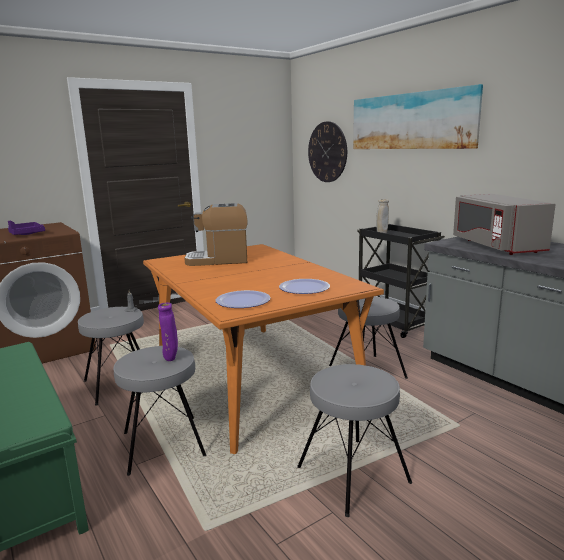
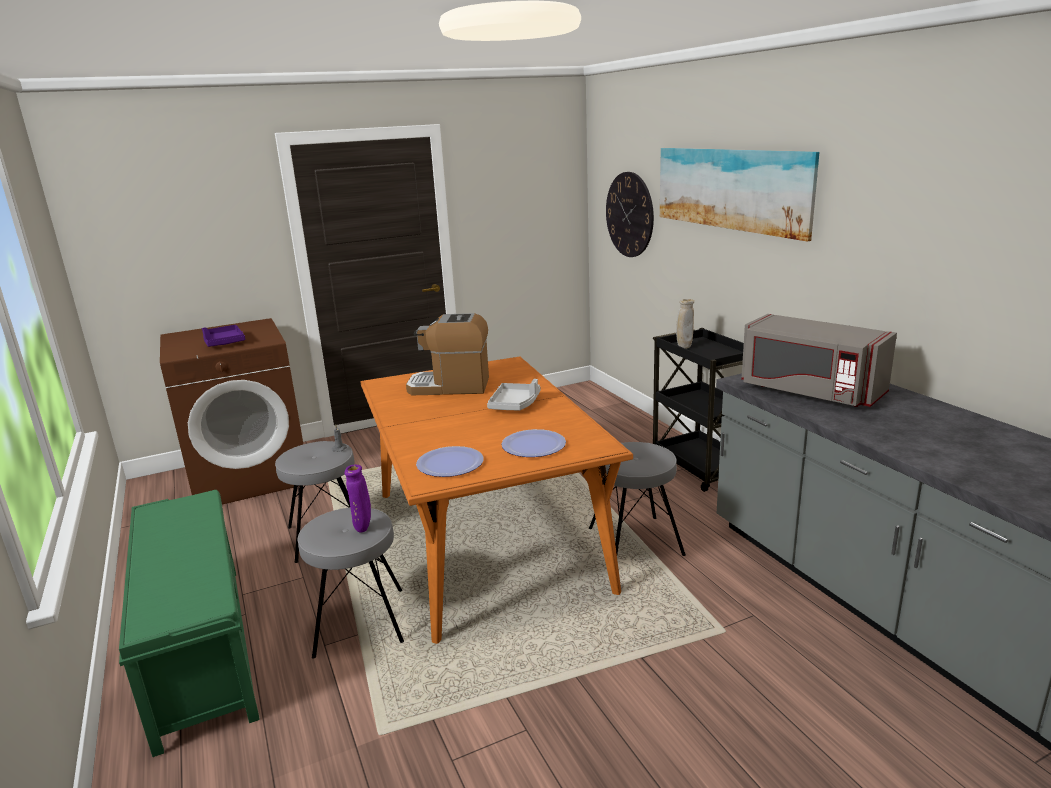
camera: 10 degrees right, 5 degrees up
grey stool [297,364,412,517] -> none
grey microwave [453,194,556,255] -> grey microwave turned 45 degrees counterclockwise [741,314,897,407]
none -> grey tray [487,379,541,410]

